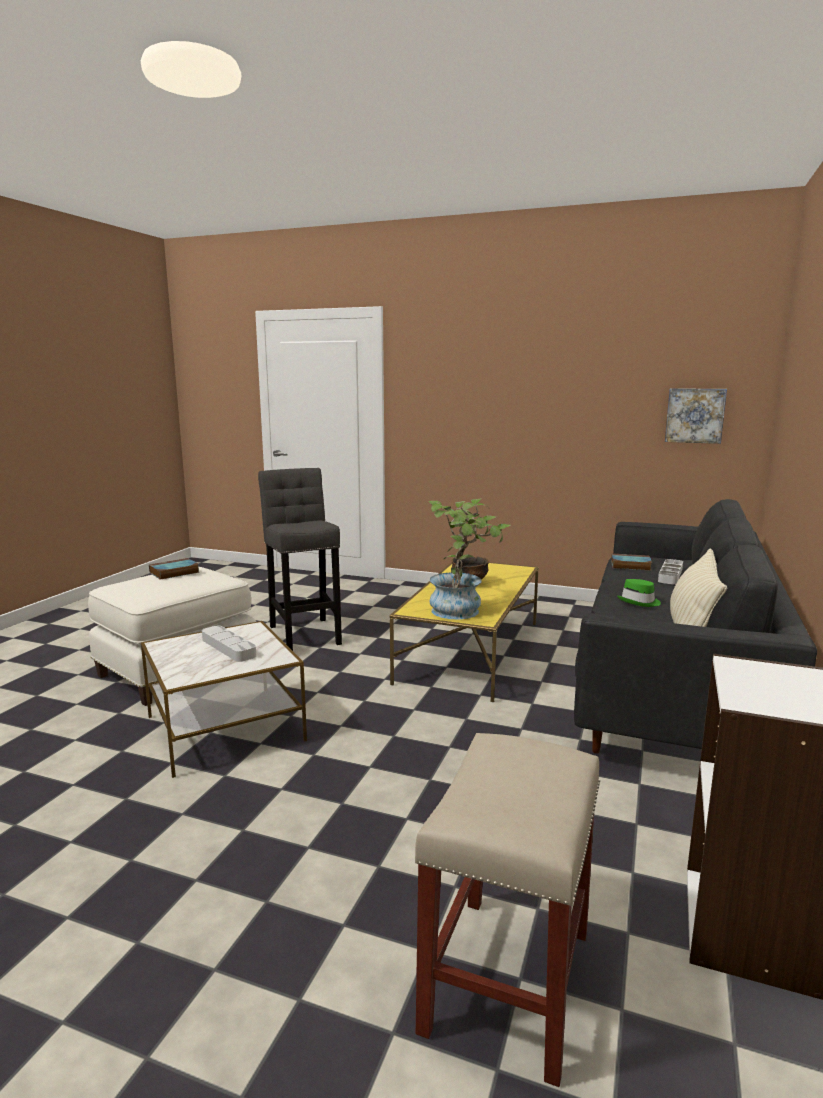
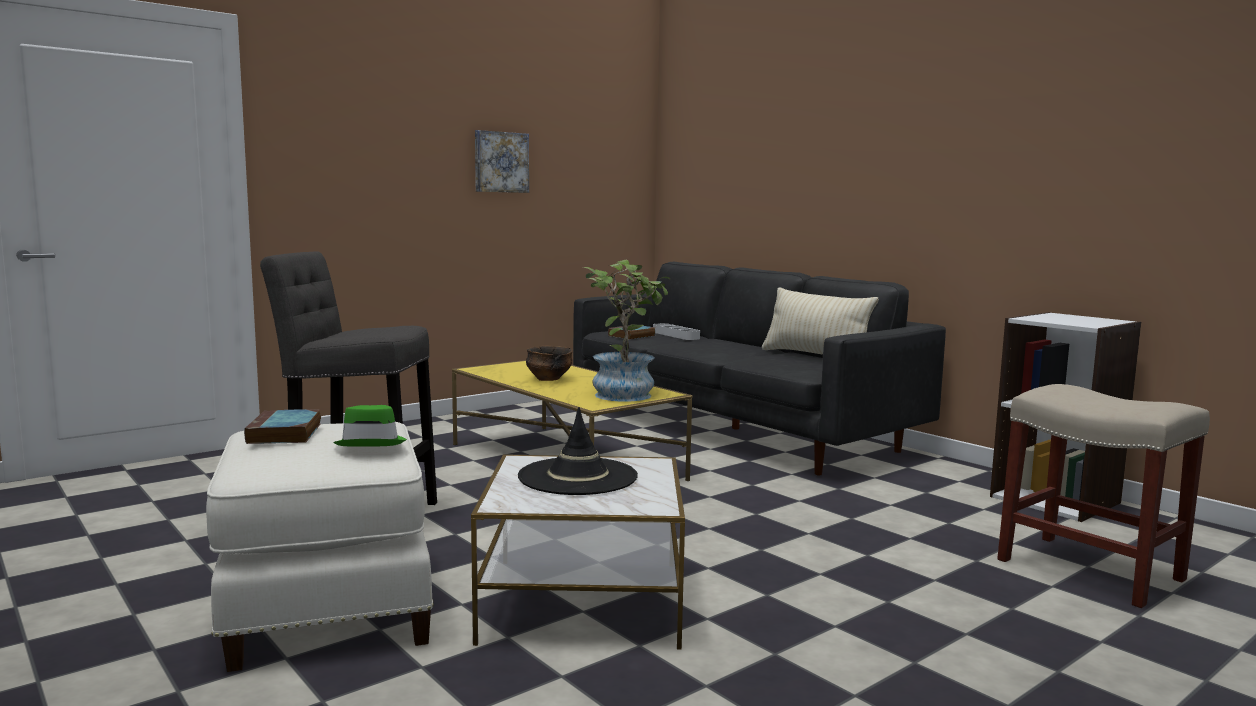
camera: 60 degrees left, 5 degrees down
grey tray [202,626,256,662] -> black hat [518,407,638,495]
green hat [617,579,661,607] -> green hat moved to [333,405,407,447]
picture [665,388,727,444] -> picture moved to [475,130,529,193]

